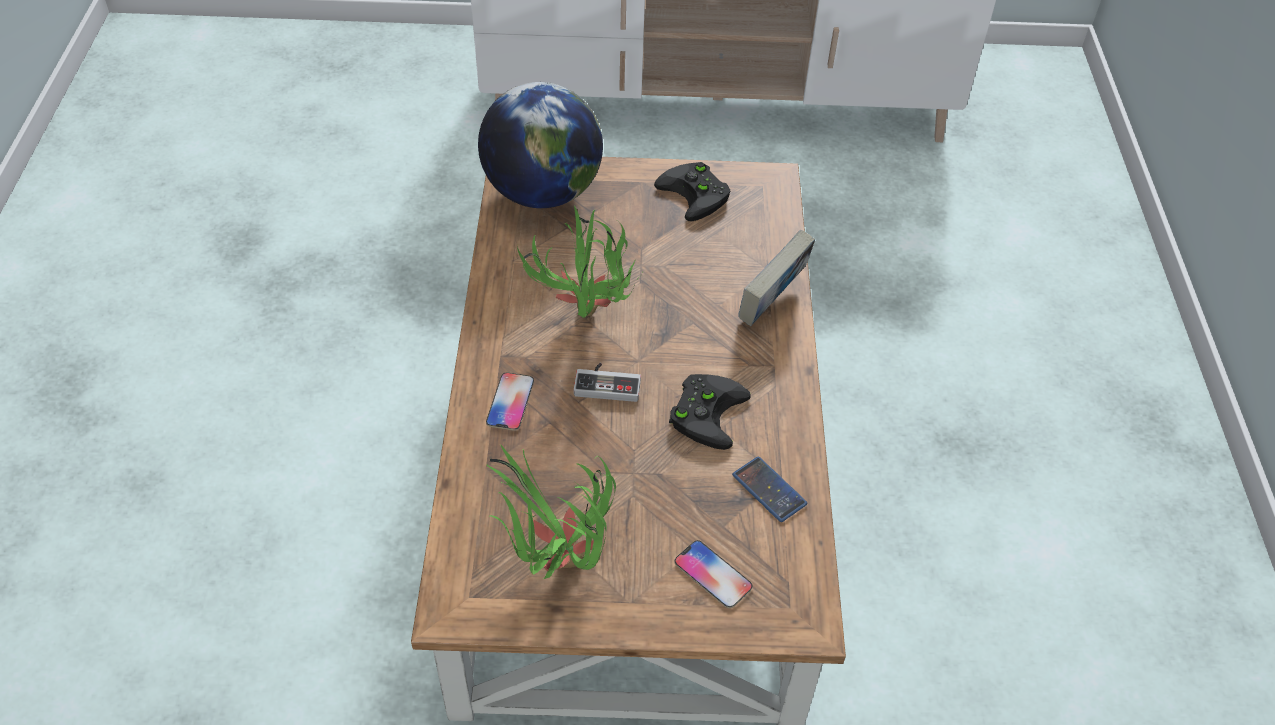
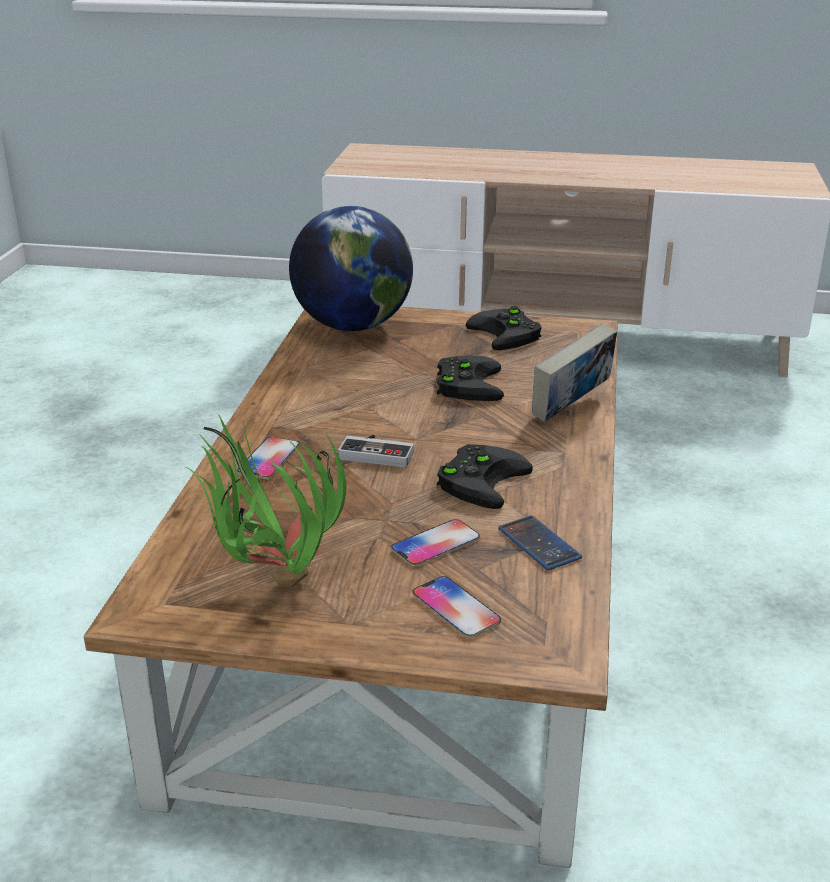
camera: 10 degrees right, 20 degrees down
potted plant [517,206,643,318] -> none
none -> phone [391,519,480,566]
none -> black game controller [437,356,504,401]

